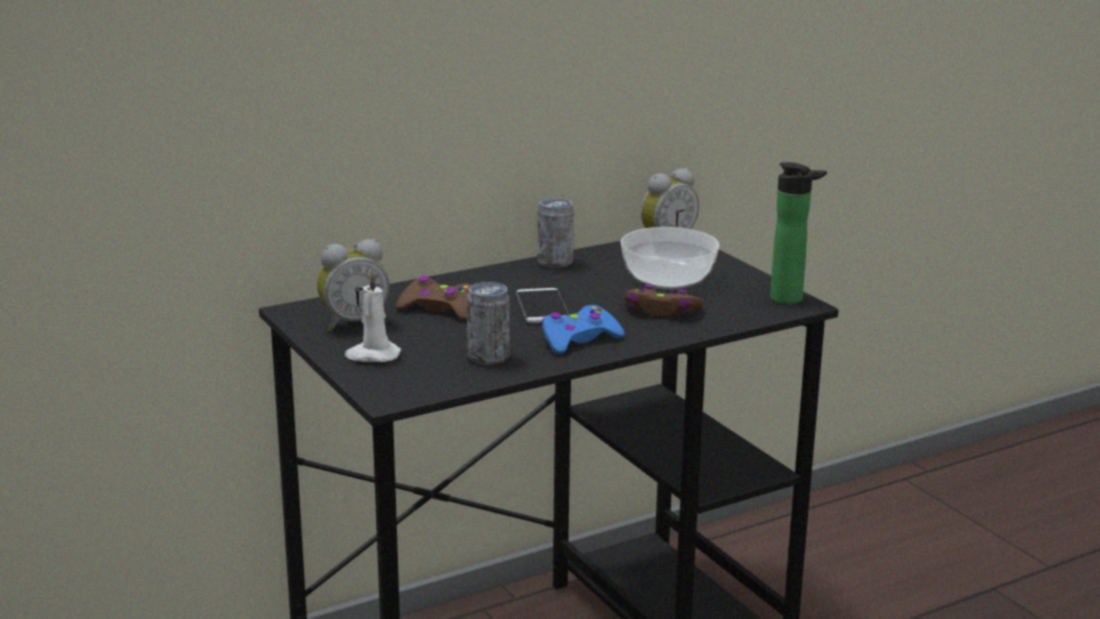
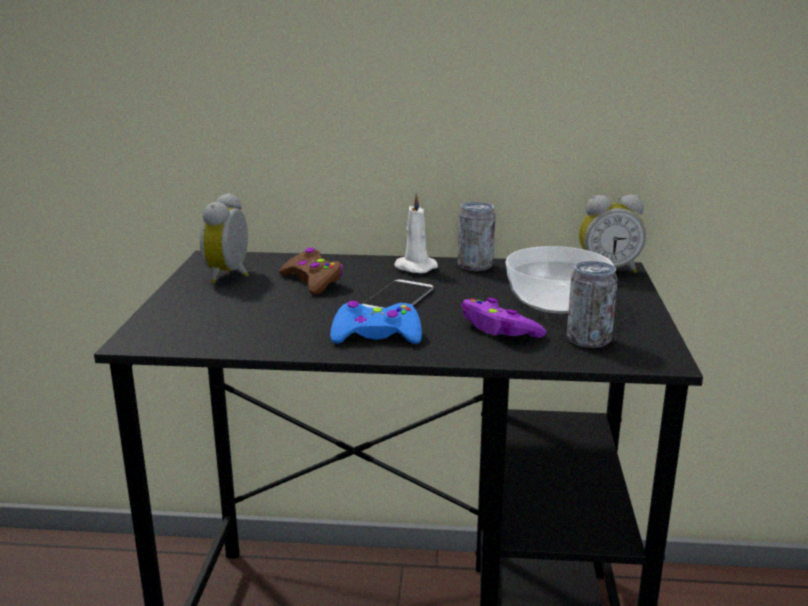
camera: 35 degrees right, 0 degrees up
alarm clock [317,239,390,331] -> alarm clock turned 90 degrees clockwise [200,193,249,284]
white candle [345,270,401,362] -> white candle moved to [394,193,438,273]
can [467,282,510,365] -> can moved to [567,261,618,348]
brown game controller [624,285,704,316] -> purple game controller [461,298,547,338]
bottle [770,162,827,304] -> none

